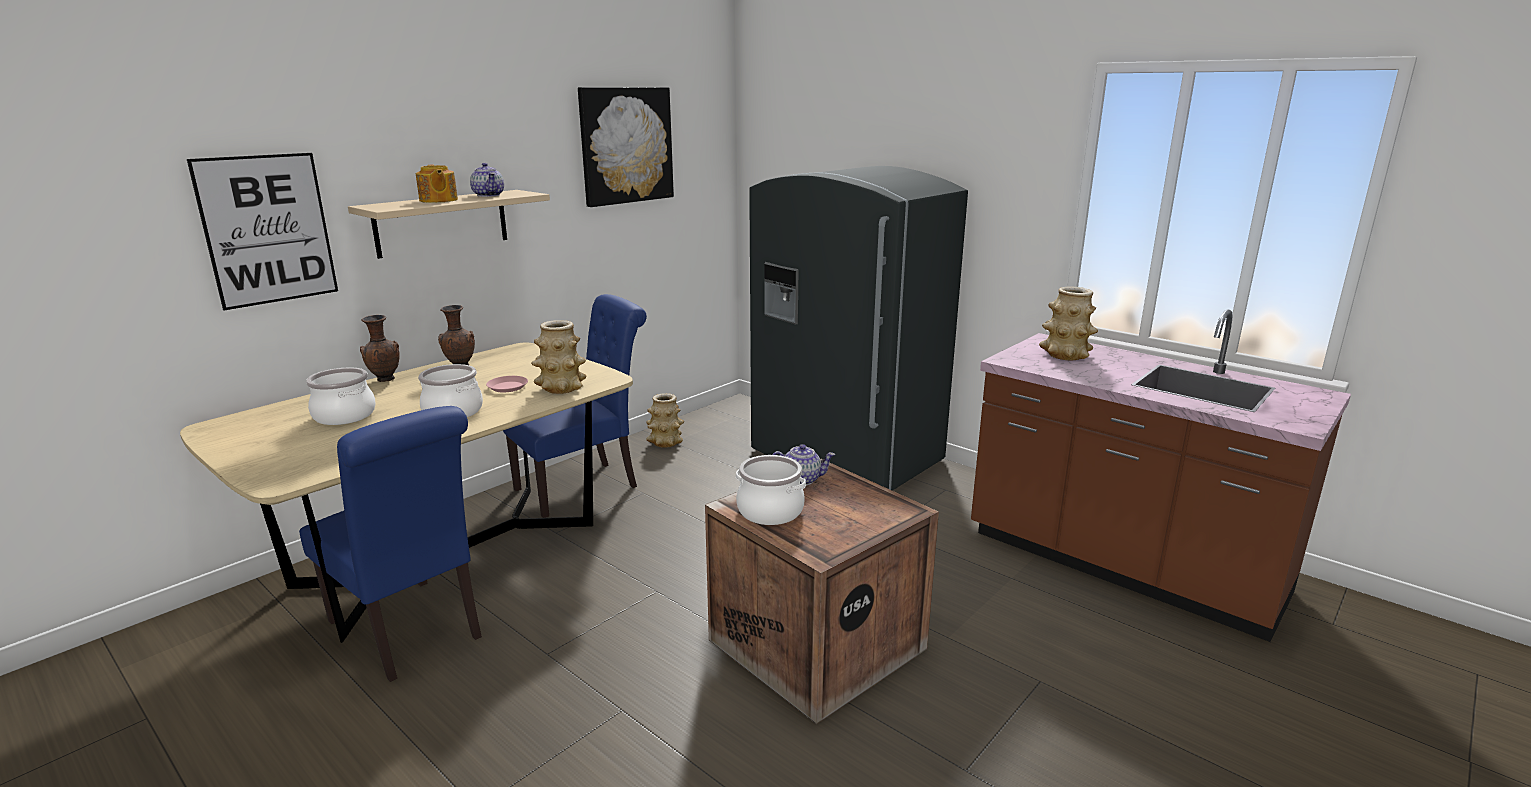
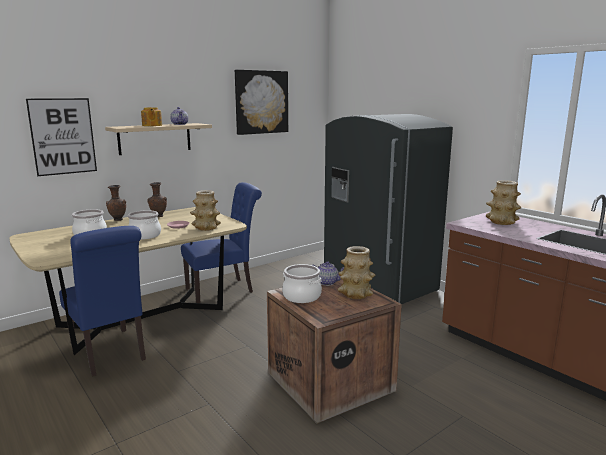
camera: 10 degrees right, 5 degrees down
vase [646,393,684,448] -> vase moved to [338,246,375,299]

